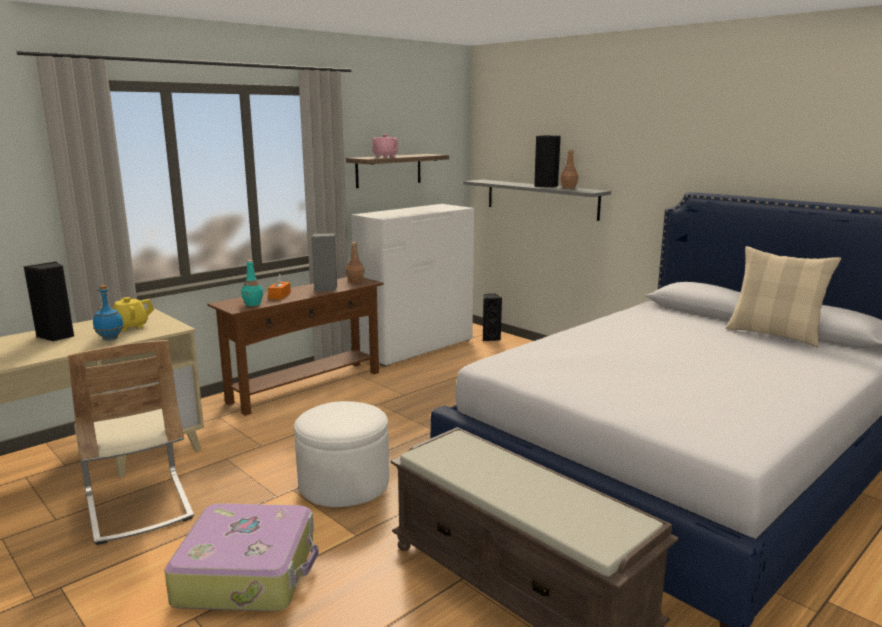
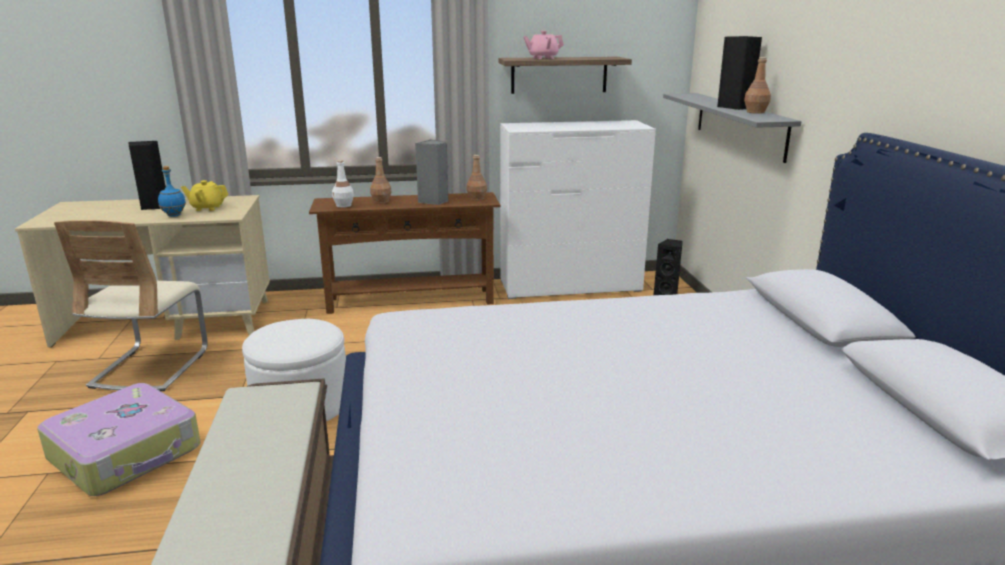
camera: 35 degrees right, 5 degrees up
turquoise bottle [241,260,263,306] -> white bottle [332,160,354,208]
orange tissue box [268,274,291,299] -> brown bottle [370,157,391,204]
beige pillow [726,246,841,347] -> none

